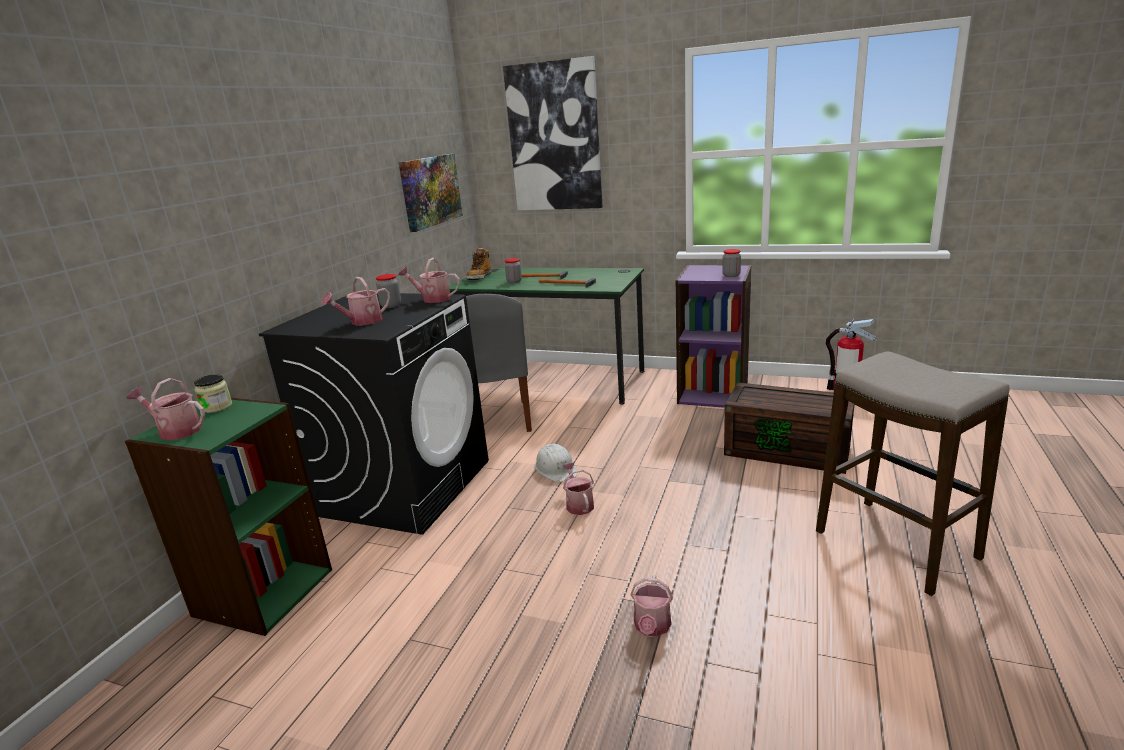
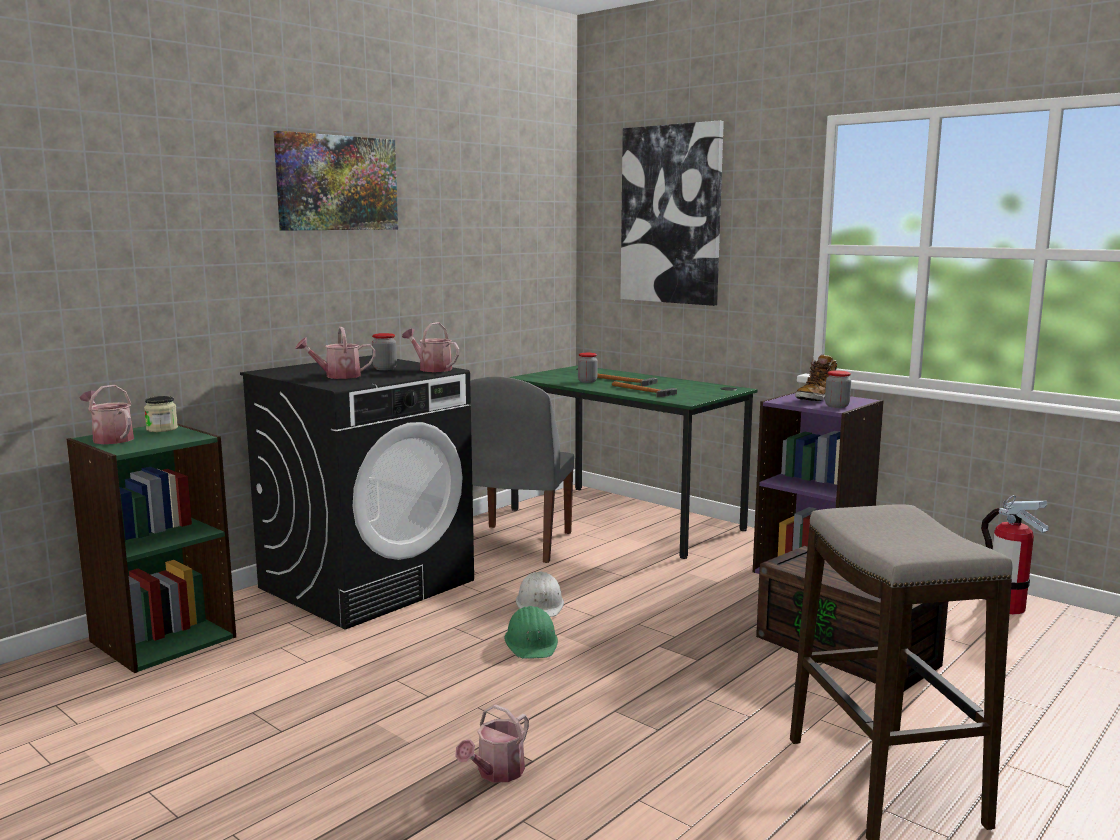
camera: 20 degrees right, 10 degrees down
picture [399,153,463,232] -> picture moved to [274,131,398,230]
boot [466,248,492,280] -> boot moved to [795,354,837,401]
watering can [563,463,594,515] -> green hard hat [504,606,558,659]

